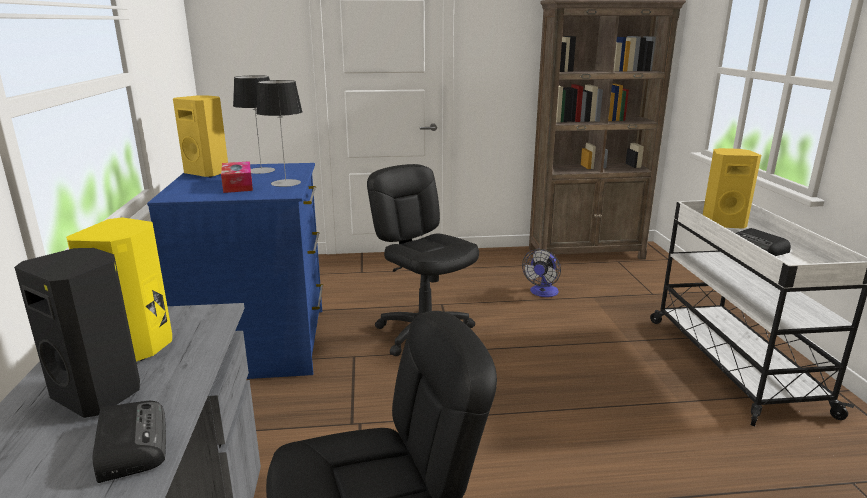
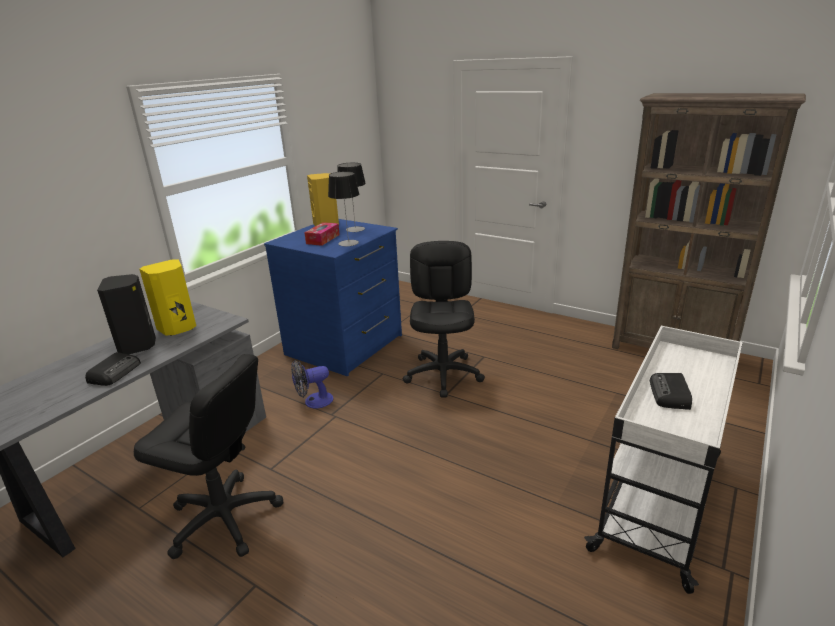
camera: 40 degrees right, 5 degrees up
fan [522,249,561,297] -> fan moved to [291,360,333,408]
yellow speaker [703,148,761,229] -> none

